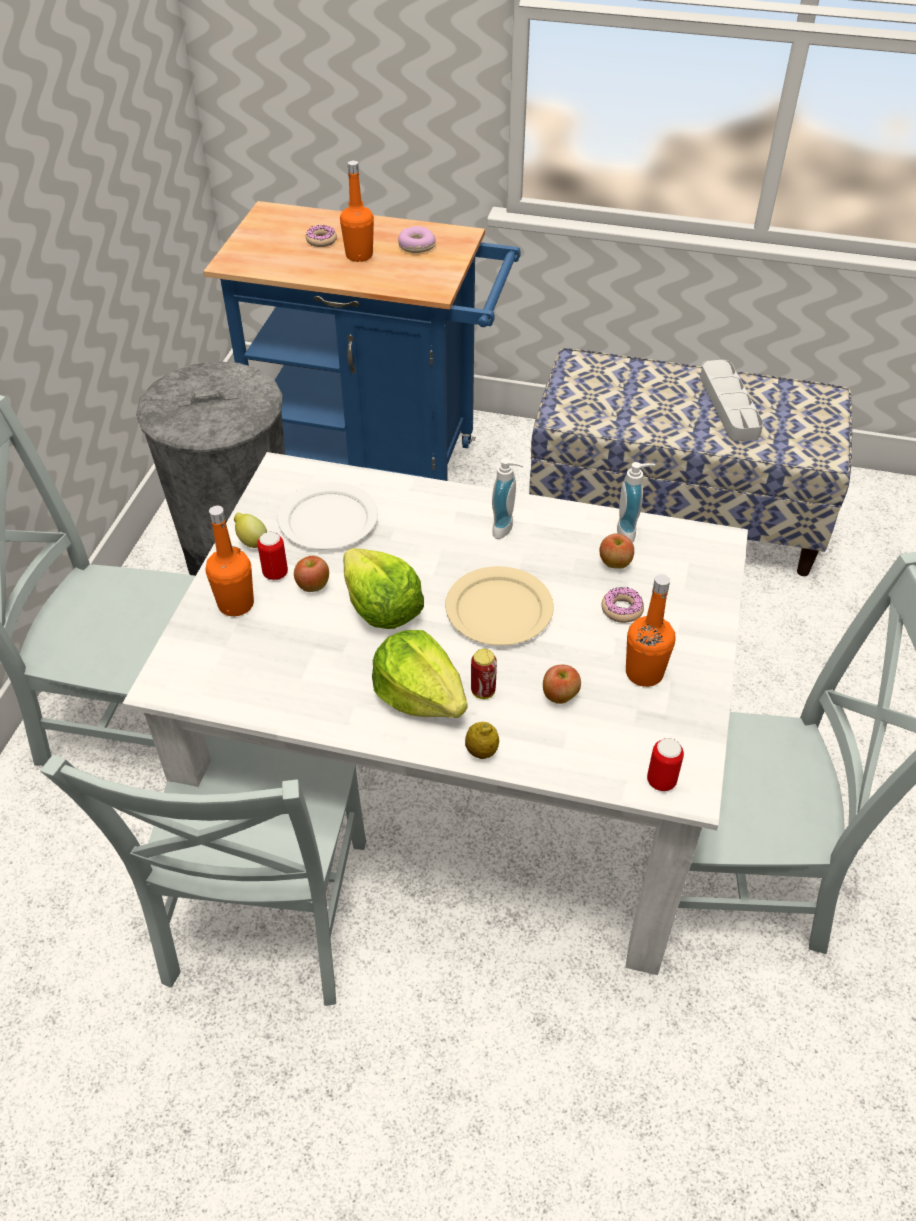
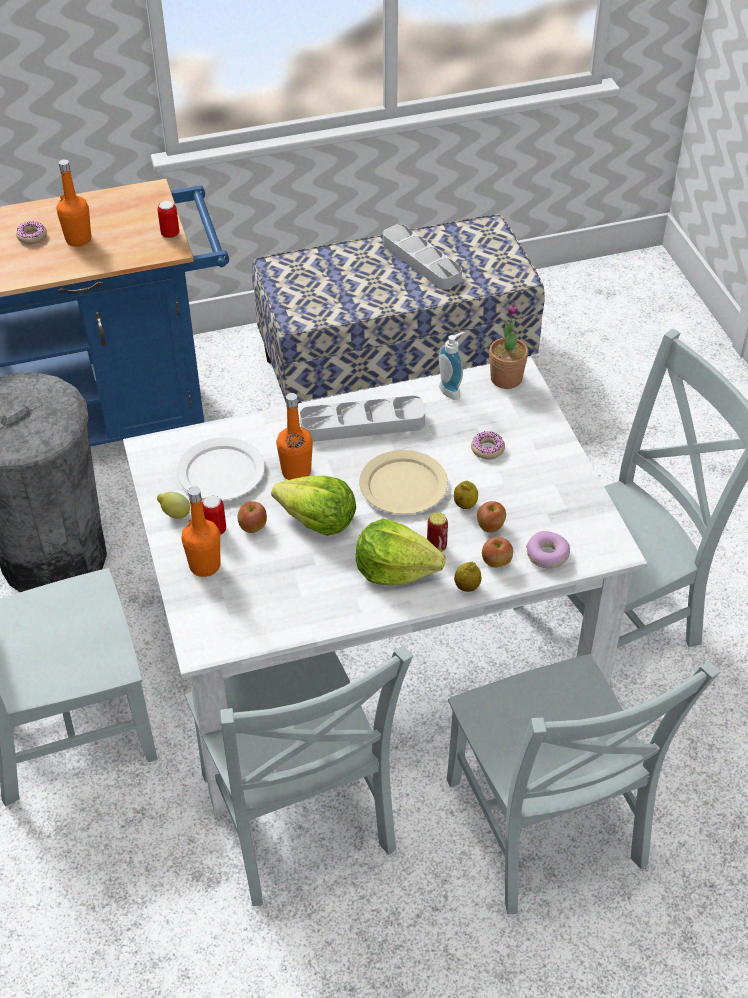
camera: 30 degrees left, 0 degrees up
donut [398,226,436,253] -> donut moved to [526,531,570,568]
soap dispenser [492,458,524,539] -> grey tray [300,395,425,442]
apple [600,533,634,569] -> apple moved to [482,537,513,568]
orange bottle [626,574,675,687] -> orange bottle moved to [276,393,313,480]
can [647,738,684,791] -> can moved to [157,201,179,238]
none -> grey chair [447,654,721,914]
none -> lemon [454,481,478,509]
none -> potted plant [489,302,528,389]

